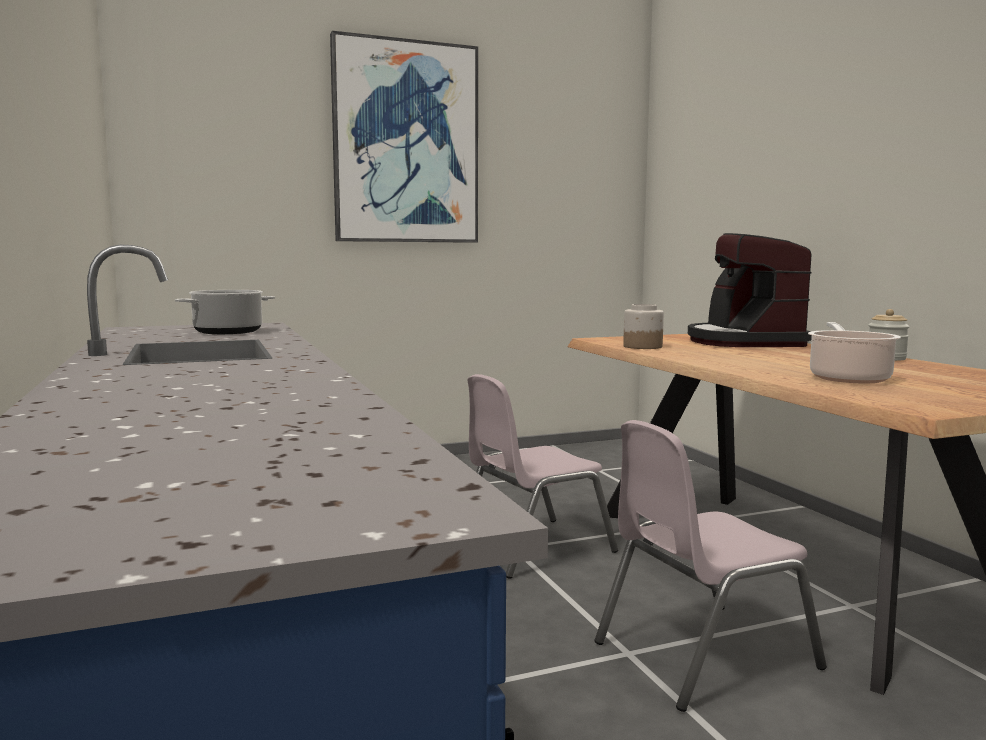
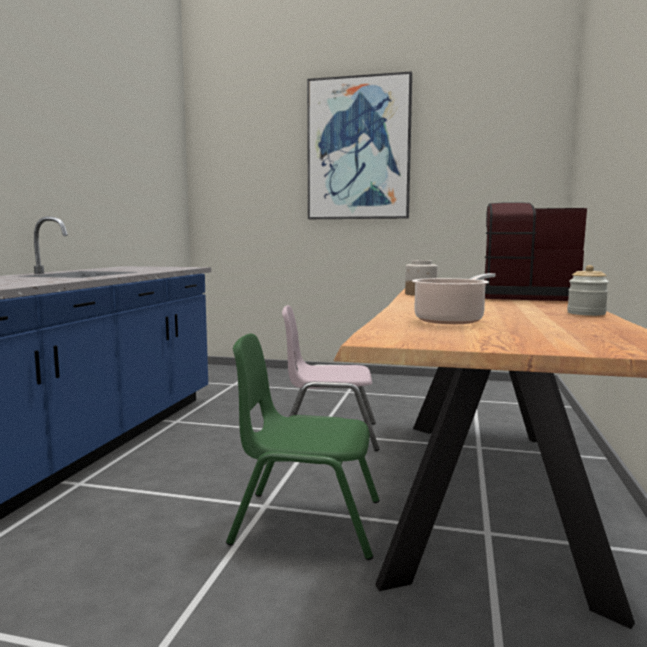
camera: 35 degrees right, 0 degrees up
cooking pot [175,290,275,334] -> none
pink chair [594,420,827,712] -> green chair [226,333,379,560]
coffee machine [688,233,812,347] -> coffee machine turned 75 degrees clockwise [484,202,587,301]

